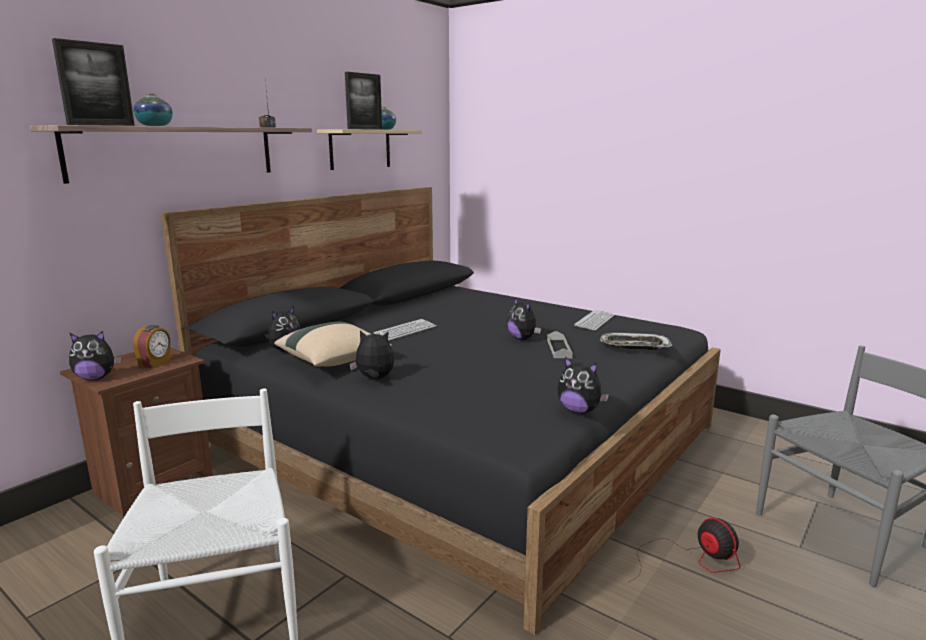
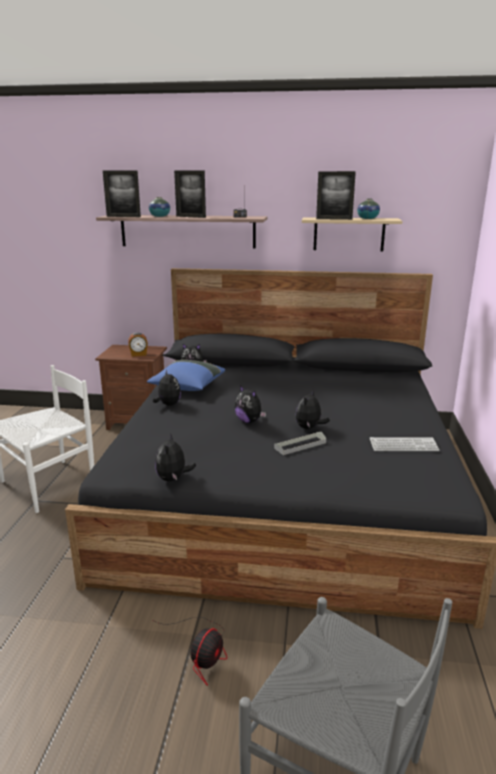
camera: 60 degrees right, 5 degrees up
plush toy [69,331,121,380] -> plush toy moved to [235,385,266,423]
beige pillow [274,322,392,367] -> blue pillow [147,360,225,391]
keyboard [374,319,436,341] -> none
tray [600,332,672,350] -> none
none -> picture frame [174,171,206,218]

